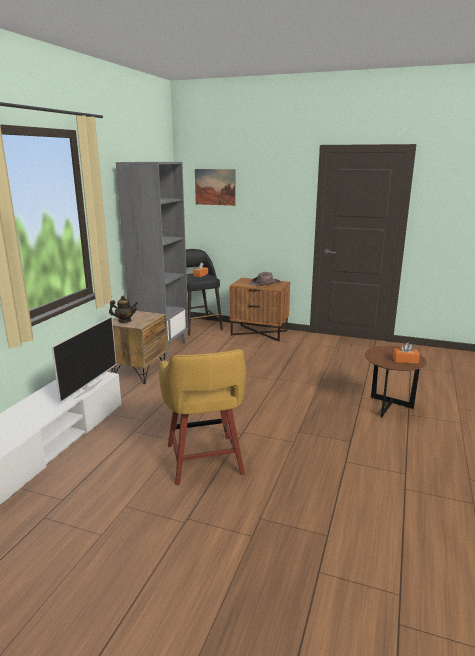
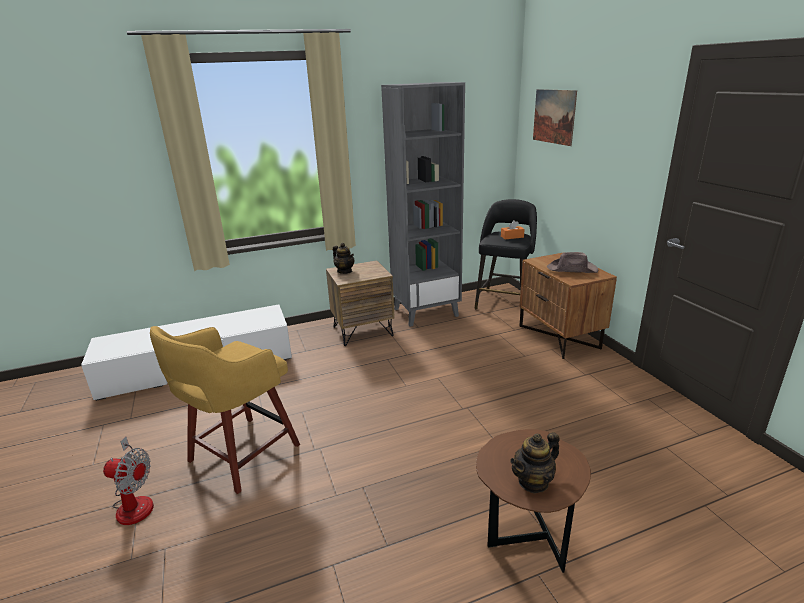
camera: 50 degrees right, 5 degrees up
television [52,316,117,403] -> none
orange tissue box [393,343,420,364] -> teapot [510,432,560,494]
none -> fan [103,437,154,525]

